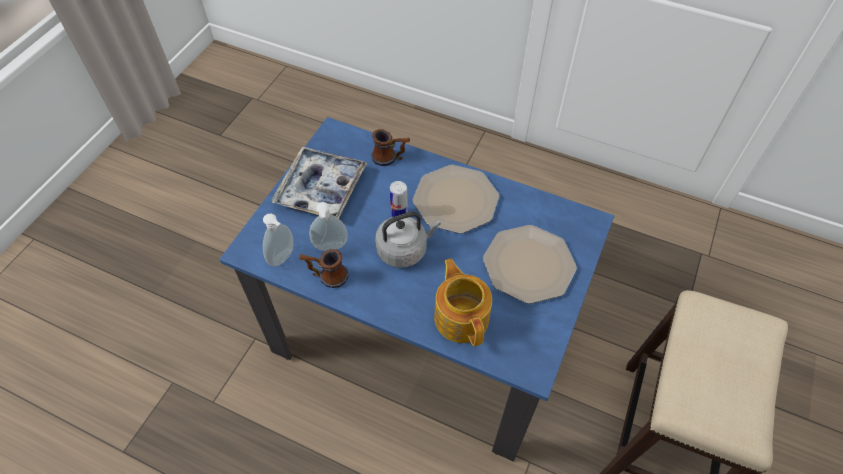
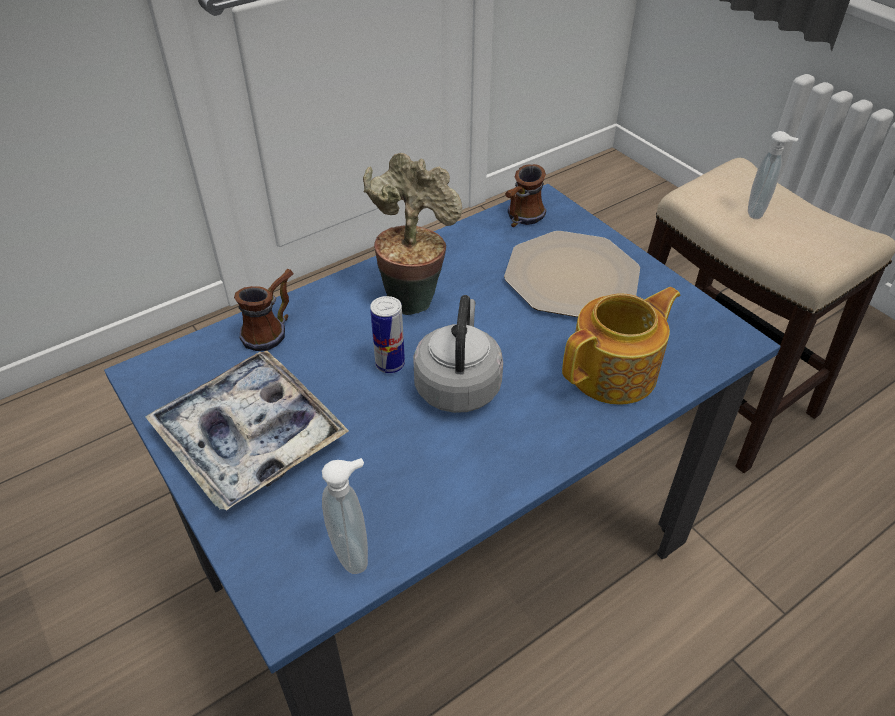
camera: 60 degrees left, 10 degrees down
mug [299,249,349,288] -> mug moved to [505,164,546,227]
soap dispenser [309,202,348,251] -> soap dispenser moved to [748,131,798,219]
plate [413,165,499,233] -> potted plant [363,153,462,315]
teapot [434,259,492,346] -> teapot turned 135 degrees clockwise [562,287,680,405]

